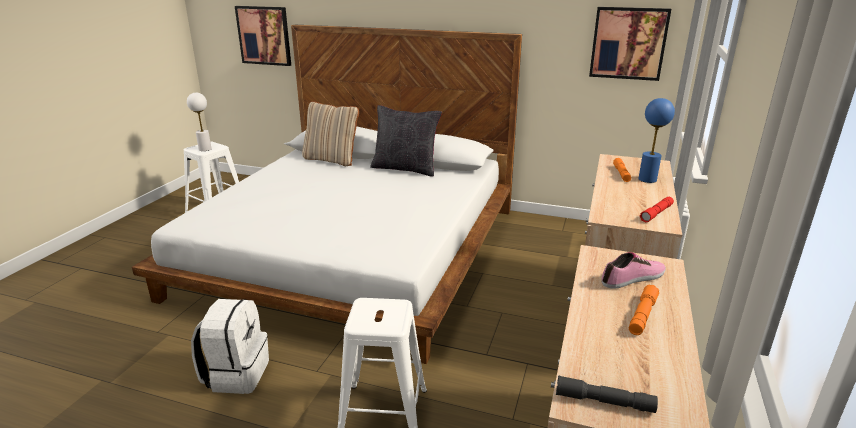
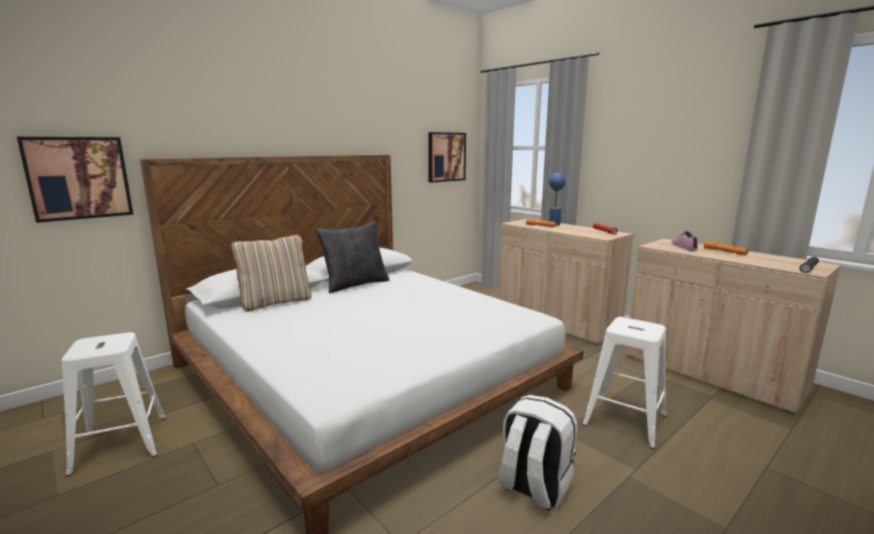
camera: 60 degrees left, 10 degrees down
white table lamp [187,93,212,151] -> none

